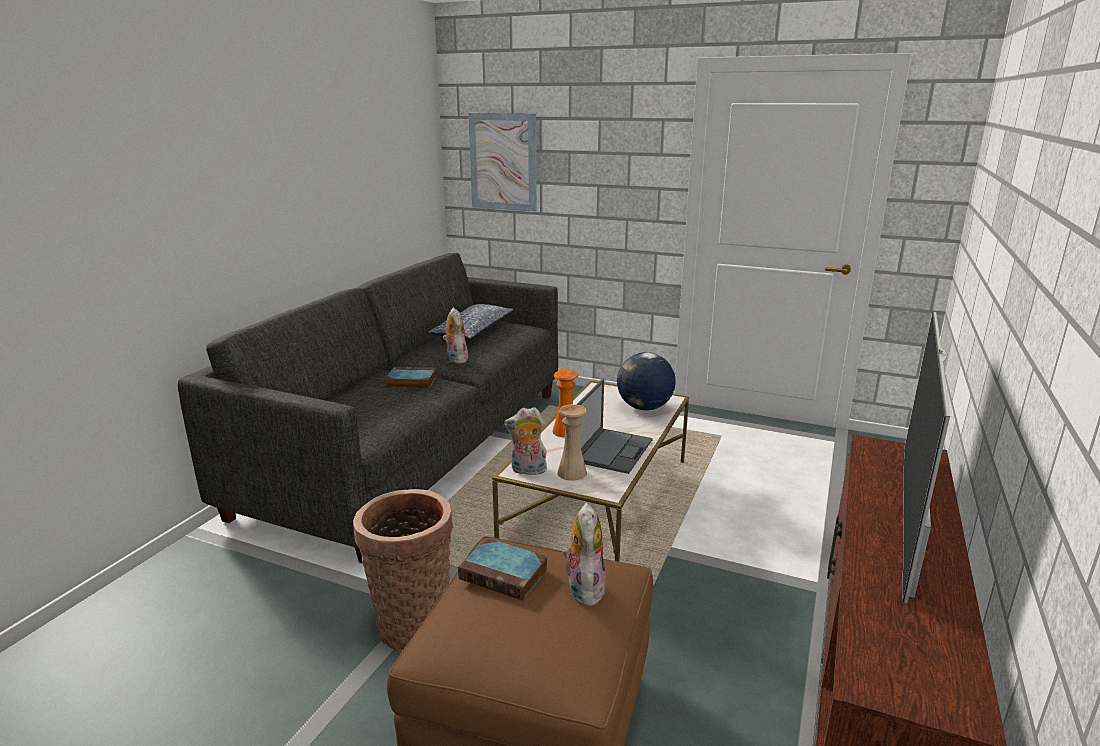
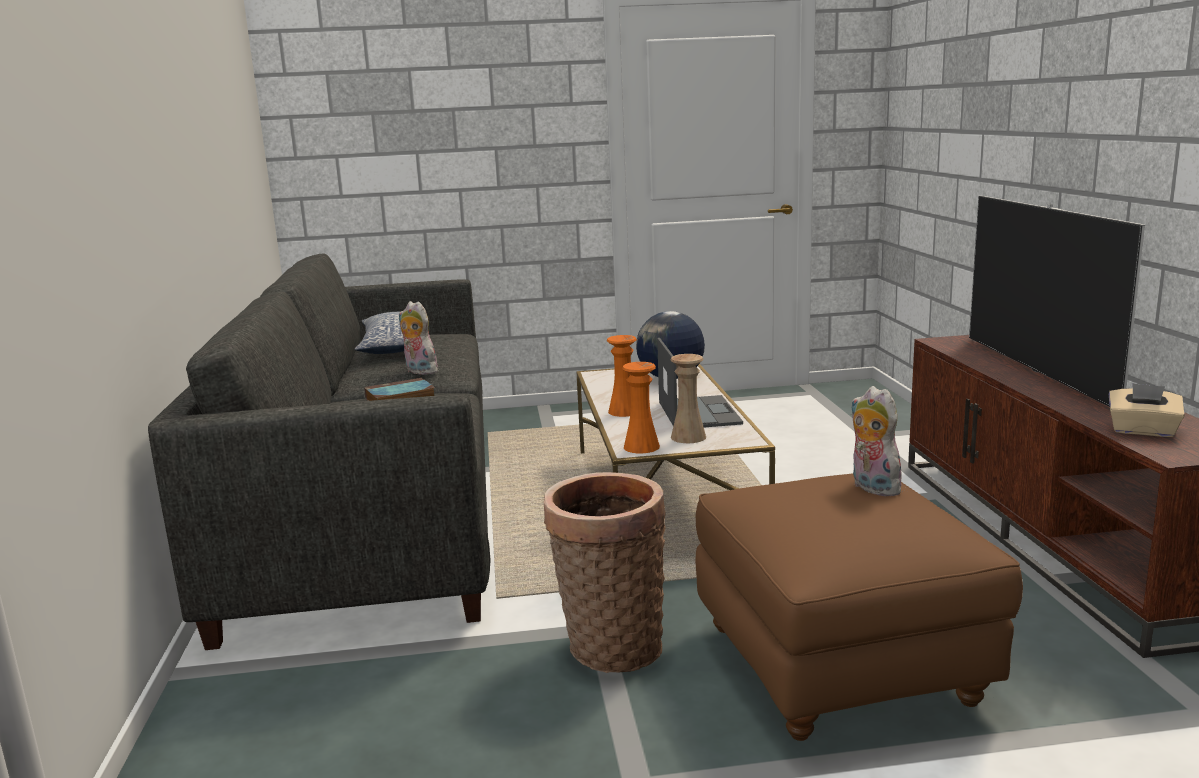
camera: 30 degrees left, 5 degrees down
book [458,538,548,601] -> none
picture [468,113,537,212] -> none
plush toy [504,407,548,477] -> orange vase [622,362,660,453]
none -> beige tissue box [1109,383,1185,437]

